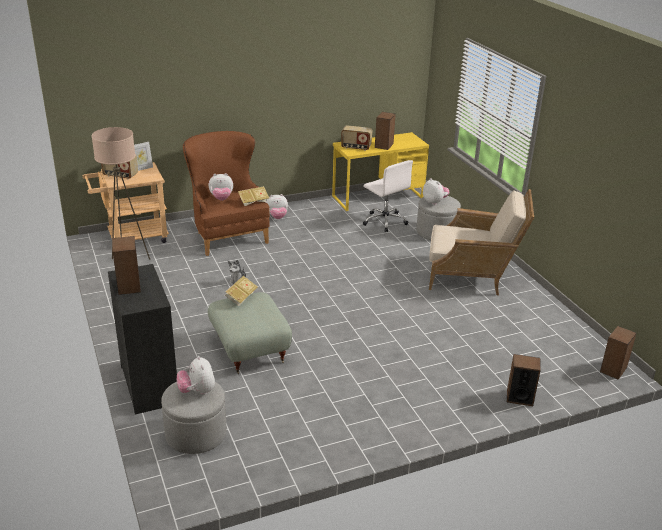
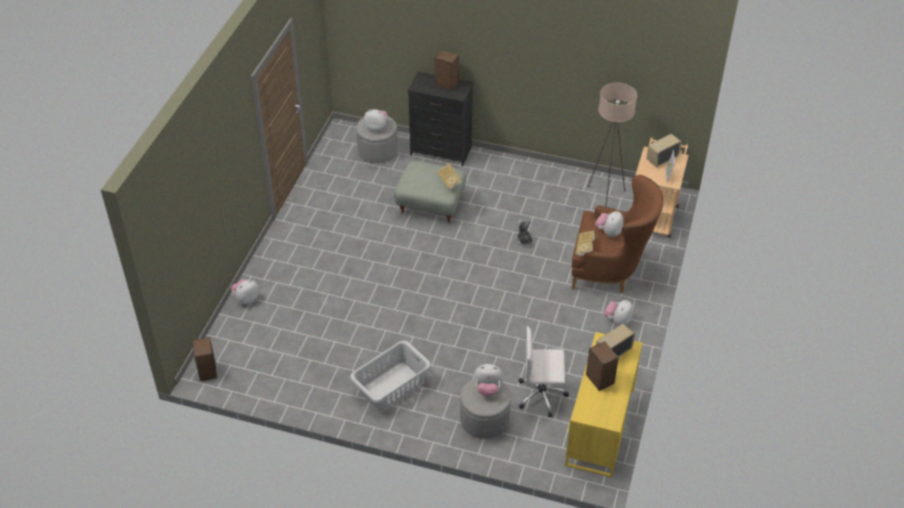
camera: 130 degrees right, 15 degrees up
beige armchair [429,189,534,295] -> grey laundry basket [350,341,431,411]
speaker [507,354,541,406] -> plush toy [231,279,259,304]

